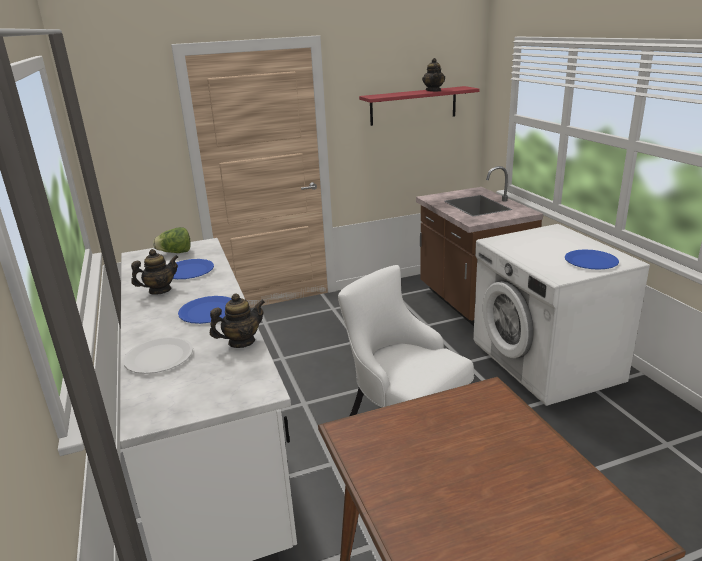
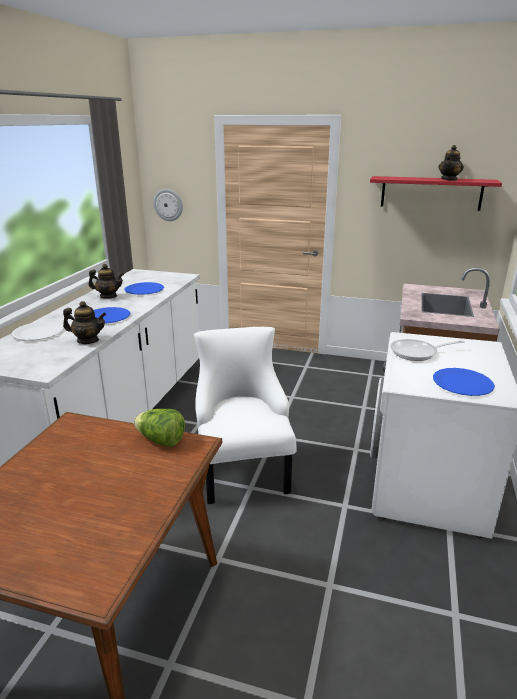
camera: 35 degrees right, 0 degrees up
lettuce [153,227,191,253] -> lettuce moved to [134,409,185,447]
none -> wall clock [153,189,183,221]
none -> frying pan [390,339,465,361]

